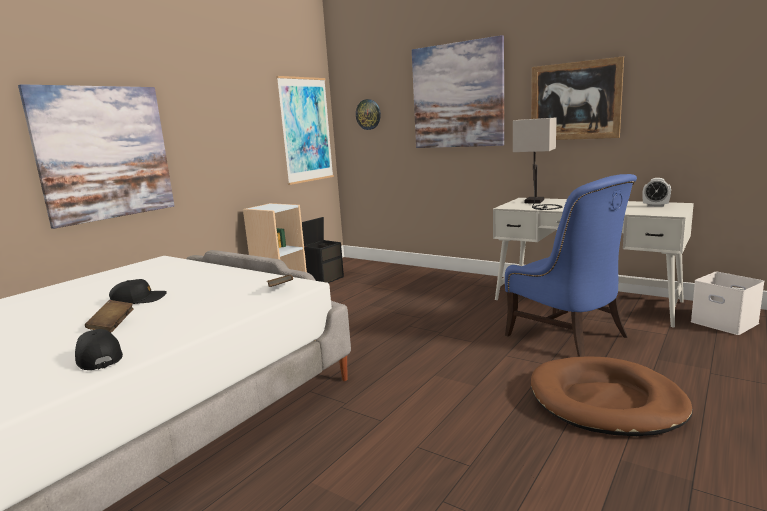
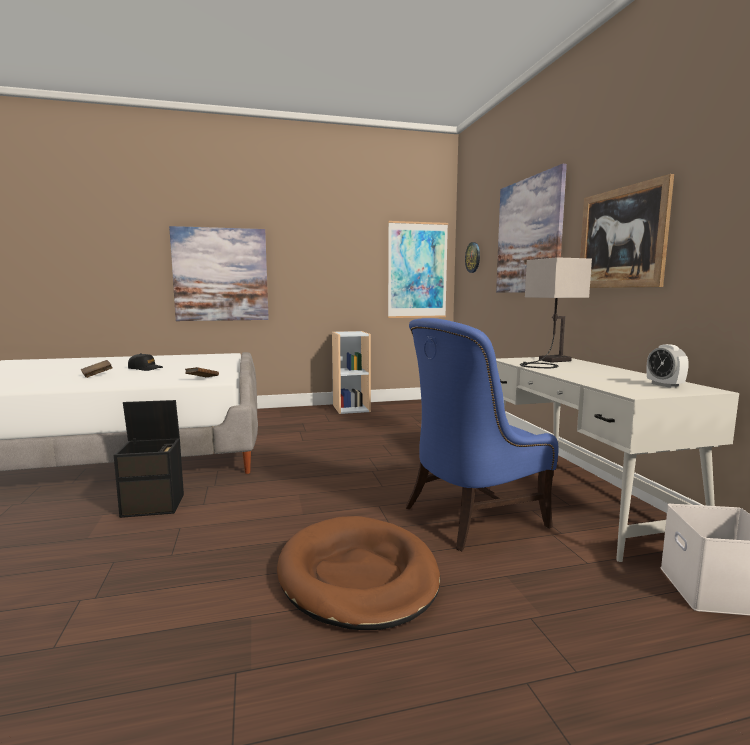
camera: 40 degrees right, 5 degrees down
black cap [75,329,123,370] -> none
black storage box [302,217,344,283] -> black storage box moved to [114,400,184,518]
blue chair [505,174,637,357] -> blue chair turned 60 degrees clockwise [406,318,559,551]

